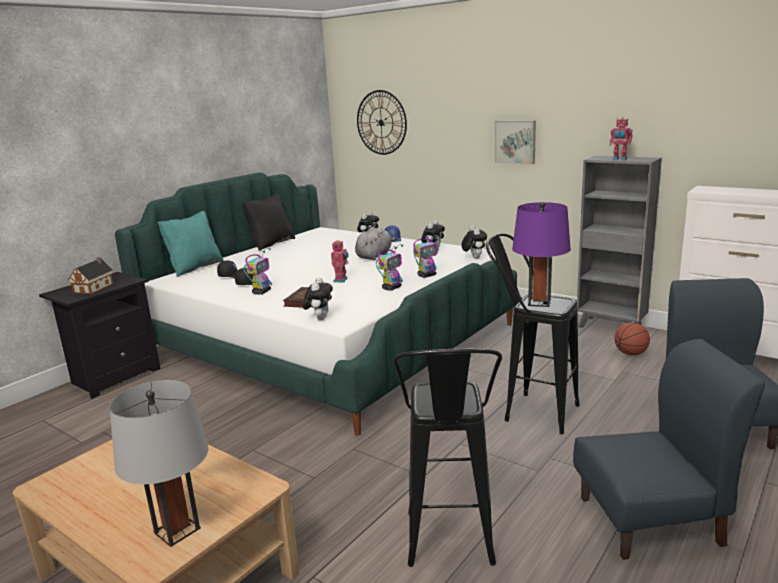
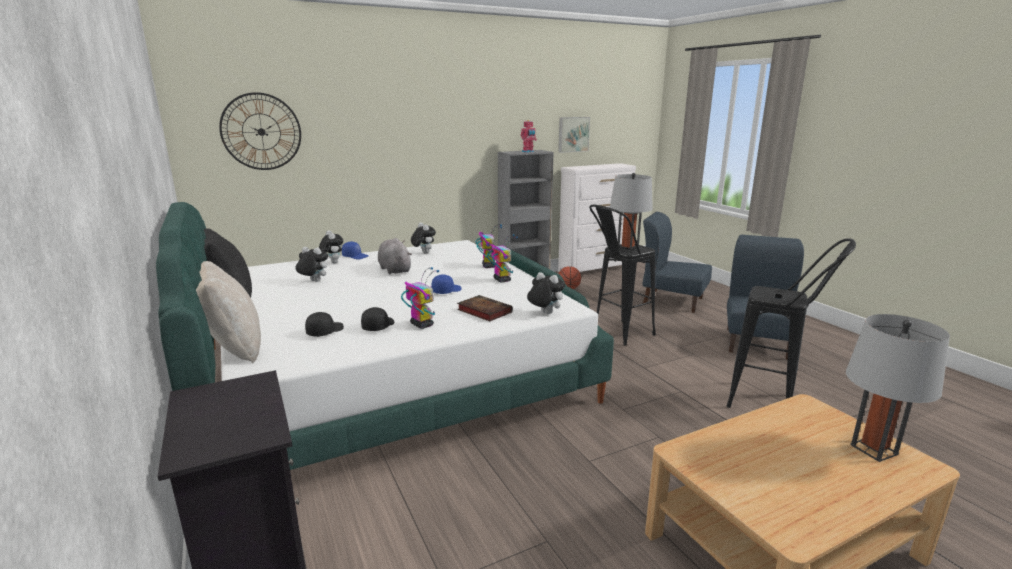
camera: 65 degrees left, 0 degrees up
toy house [68,257,113,294] -> none
turquoise pillow [158,211,224,277] -> beige pillow [196,261,261,364]
toy robot [331,240,349,283] -> blue cap [431,274,462,294]
plush toy [461,226,487,259] -> plush toy moved to [295,247,328,282]
picture [495,120,536,165] -> picture moved to [558,117,590,153]
purple table lamp [512,202,571,307] -> grey table lamp [610,173,653,252]

